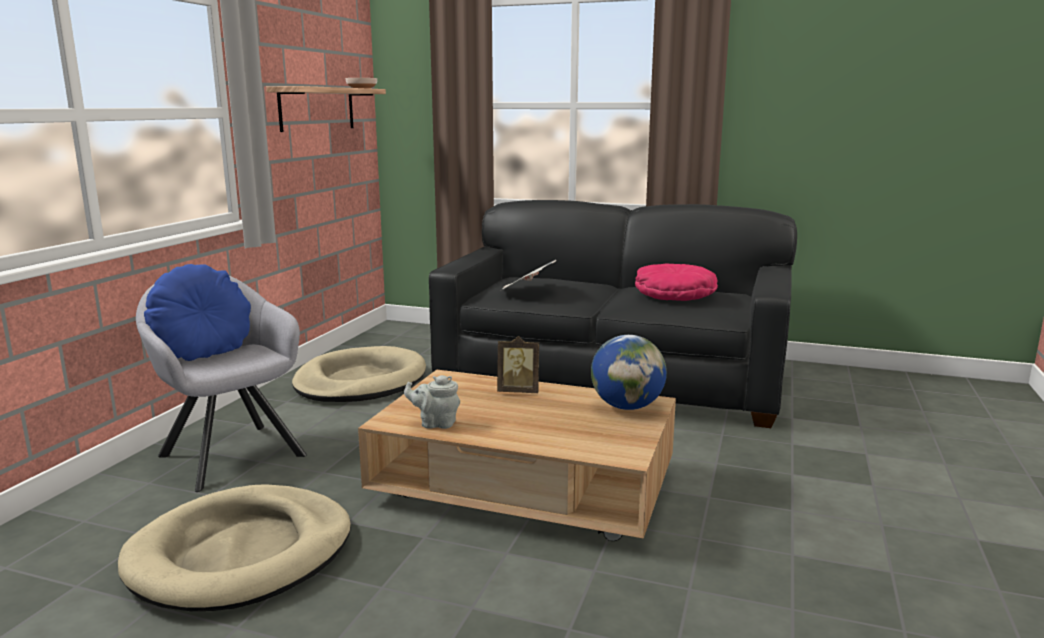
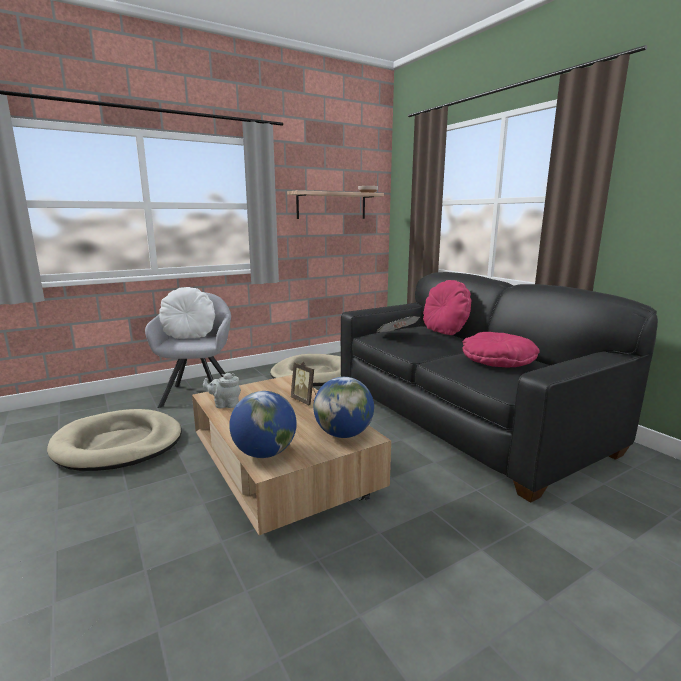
camera: 40 degrees right, 0 degrees up
blue pillow [144,264,251,361] -> white pillow [159,287,215,339]
grey teapot [404,375,460,429] -> grey teapot turned 45 degrees counterclockwise [203,373,241,408]
none -> globe [229,391,297,458]
none -> pink pillow [423,280,471,335]

